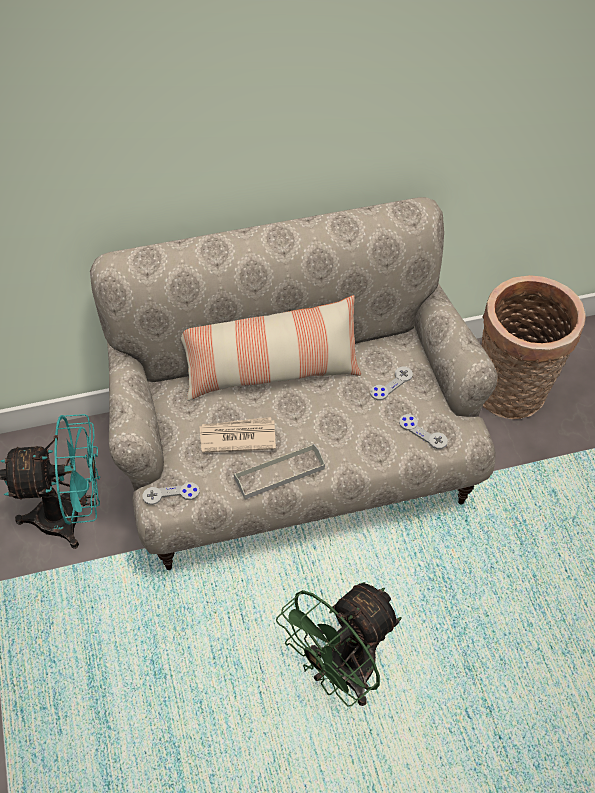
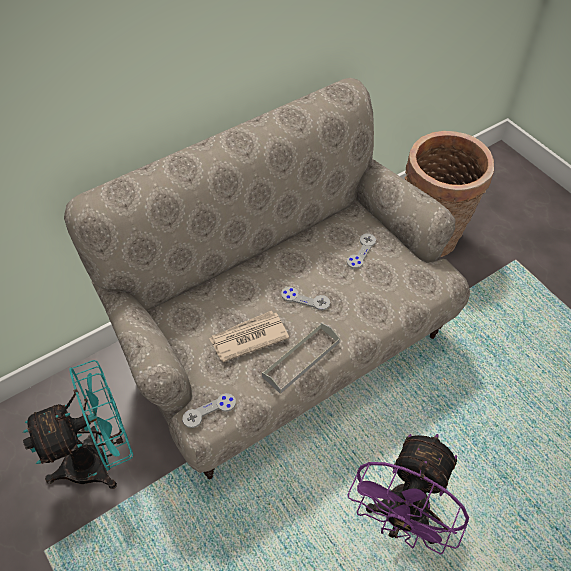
camera: 20 degrees left, 0 degrees up
pillow [181,295,361,401] -> none
green fan [276,582,402,707] -> purple fan [347,434,469,555]
grey game controller [399,414,448,449] -> grey game controller moved to [281,287,330,310]

